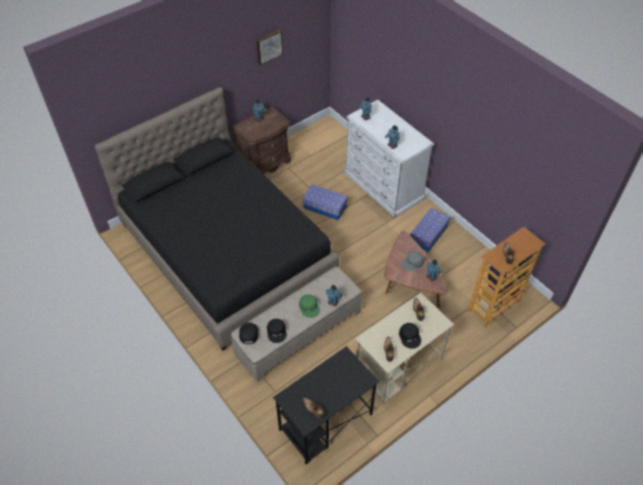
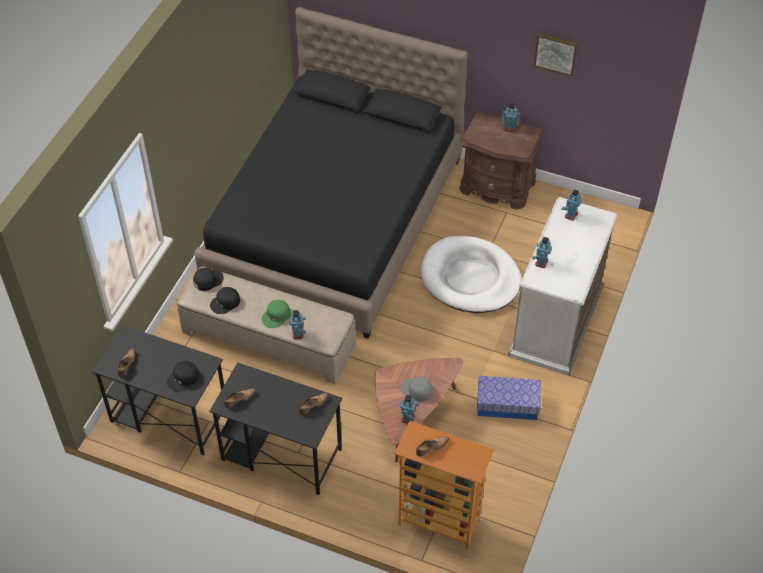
camera: 60 degrees right, 0 degrees up
storage box [302,184,348,220] -> white dog bed [421,236,522,313]
beige desk [355,293,454,405] -> black desk [209,362,342,495]
black cap [399,323,421,349] -> black cap moved to [167,361,199,392]

